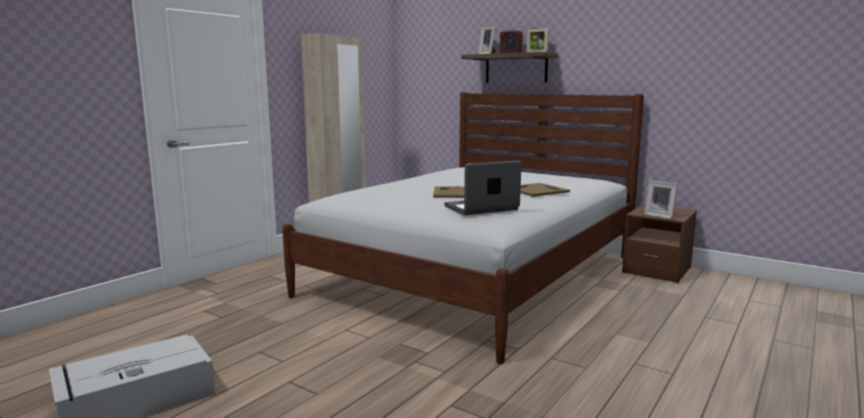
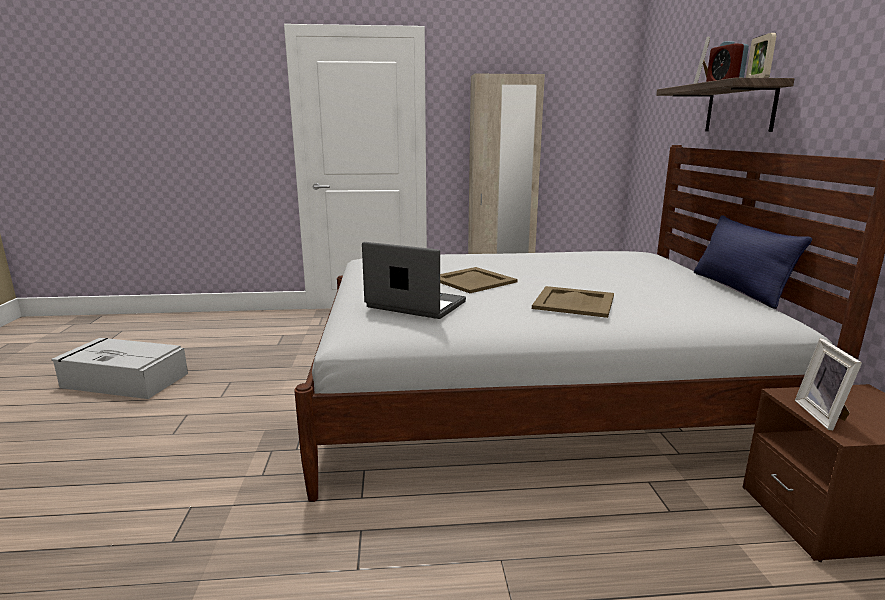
camera: 50 degrees right, 5 degrees up
none -> blue pillow [694,215,812,309]

